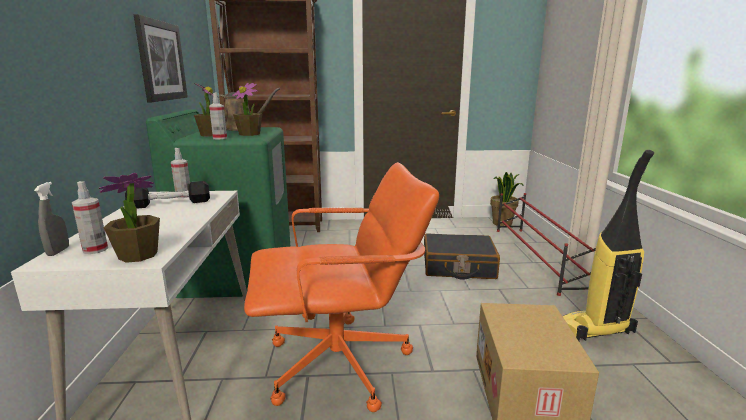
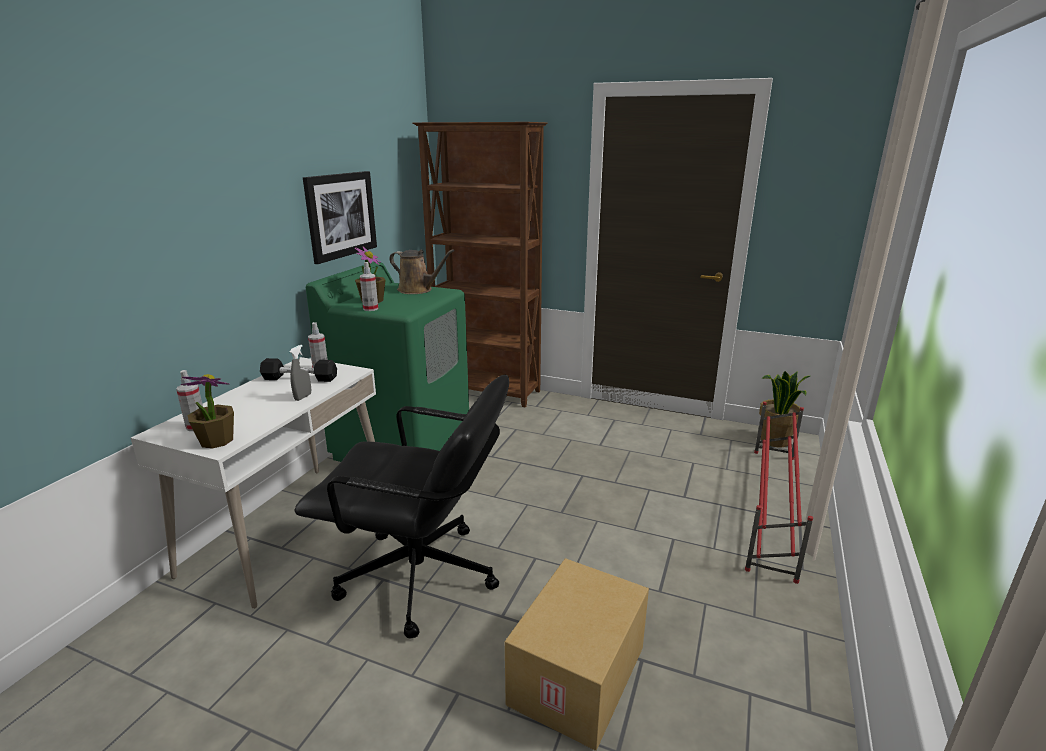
camera: 25 degrees right, 5 degrees up
grey spray bottle [34,182,69,256] -> grey spray bottle moved to [290,345,311,401]
potted plant [232,82,262,136] -> none
orange office chair [244,162,439,412] -> black office chair [294,375,509,638]
black suitcase [424,233,500,280] -> none
vacuum cleaner [562,150,654,341] -> none

